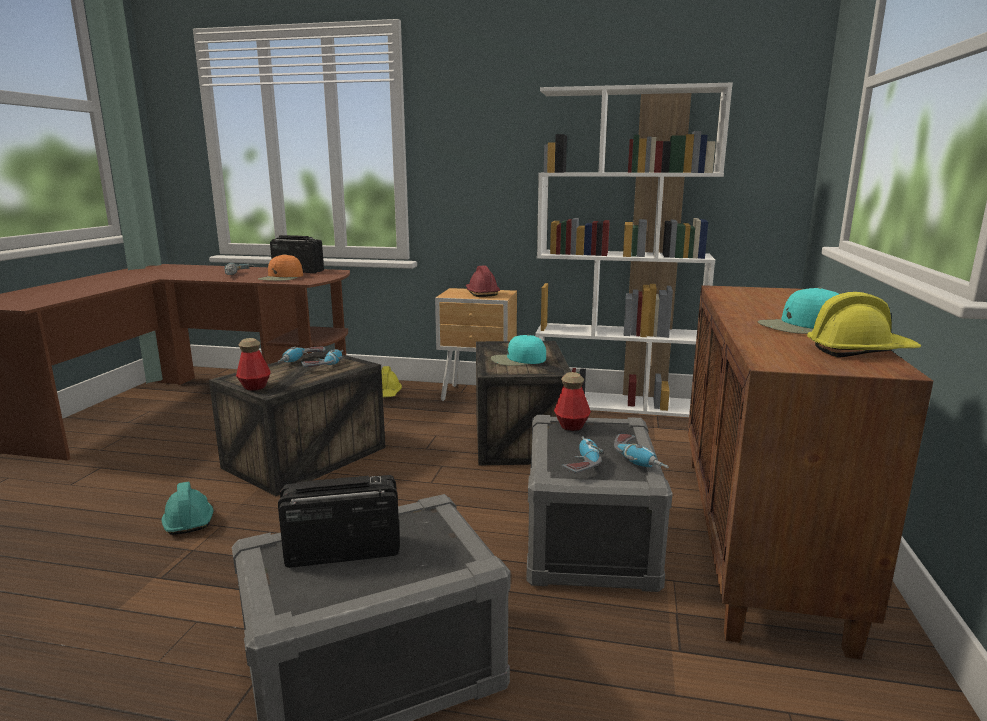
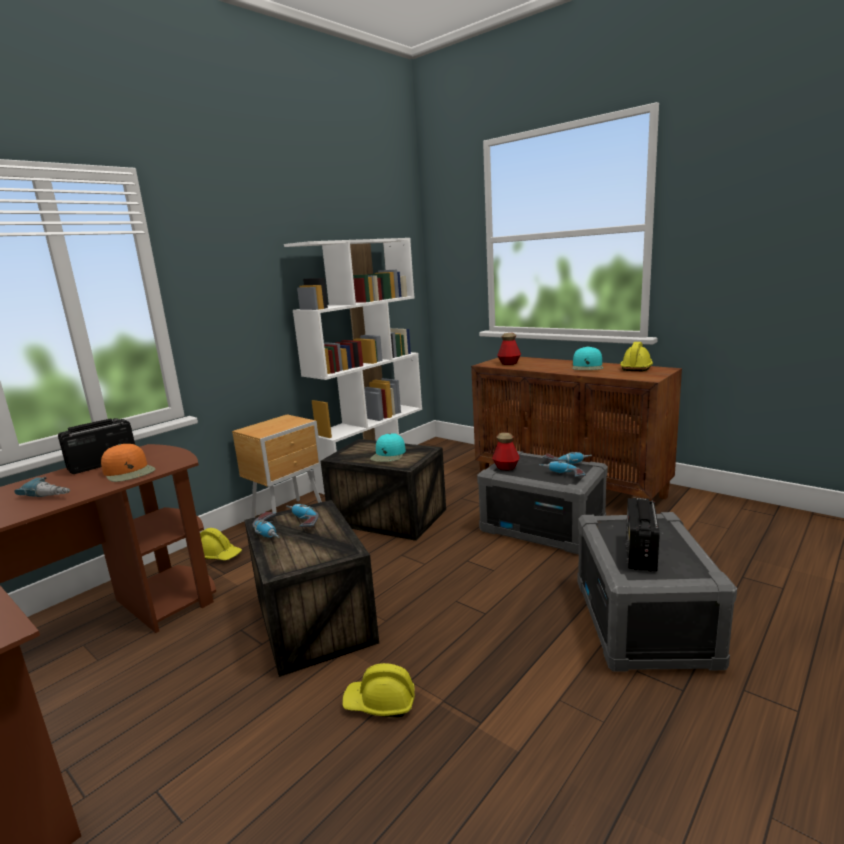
camera: 60 degrees left, 0 degrees up
turquoise hard hat [161,482,214,535] -> yellow hard hat [342,663,415,718]
bottle [236,338,271,391] -> bottle moved to [497,333,521,365]
red hard hat [466,266,500,297] -> none

